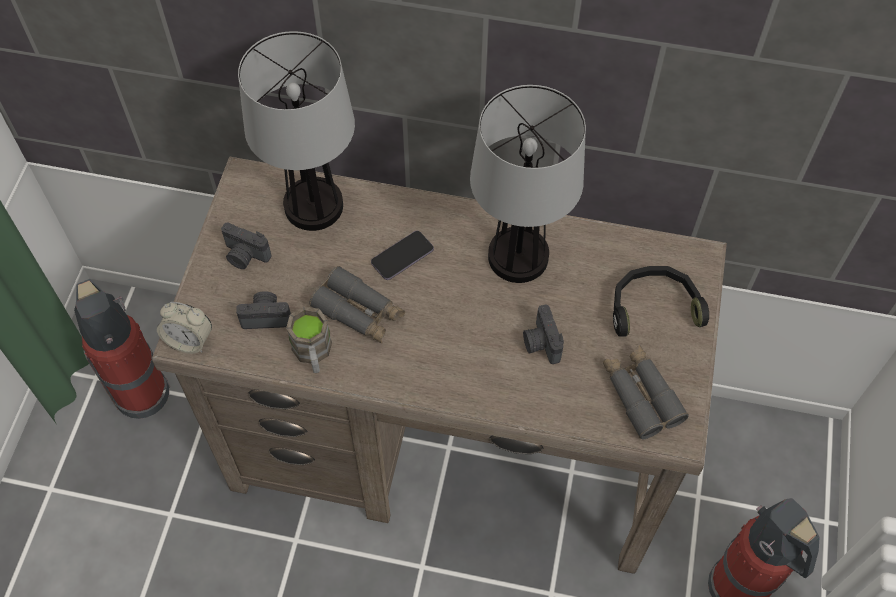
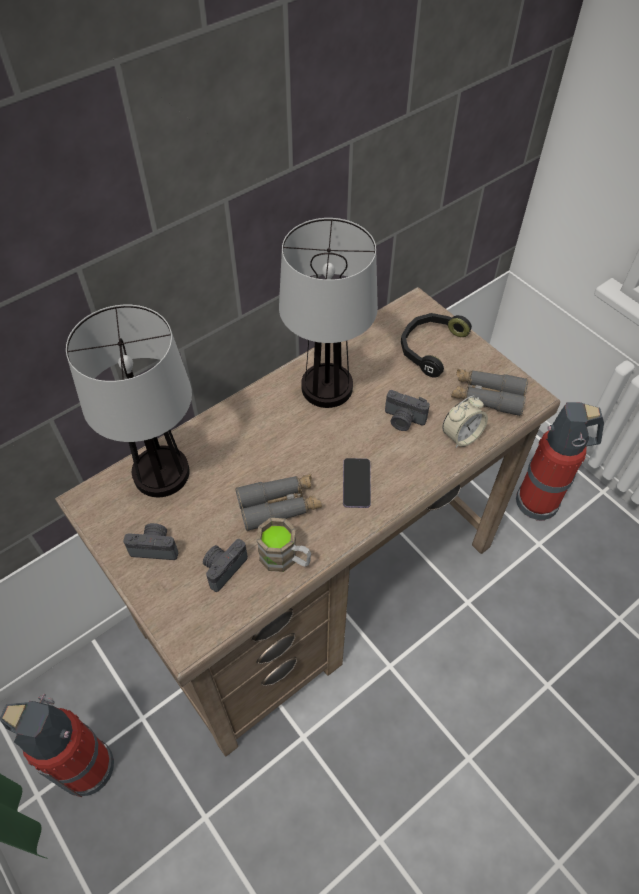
camera: 50 degrees left, 5 degrees down
alarm clock [157,302,212,354] -> alarm clock moved to [442,395,488,448]
camera [221,222,272,269] -> camera turned 150 degrees counterclockwise [123,523,179,560]
phone [371,231,434,280] -> phone moved to [343,458,371,508]

